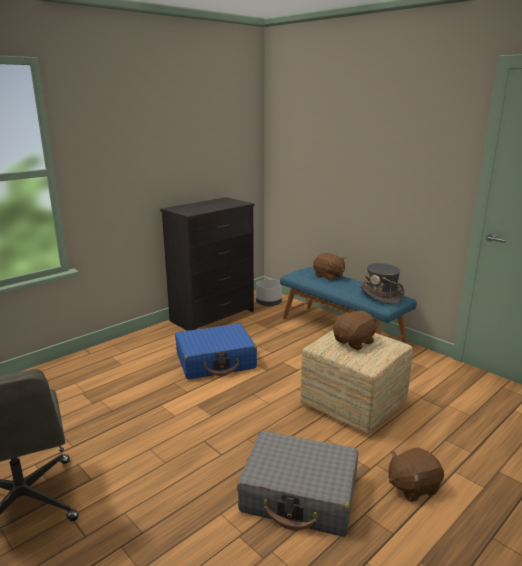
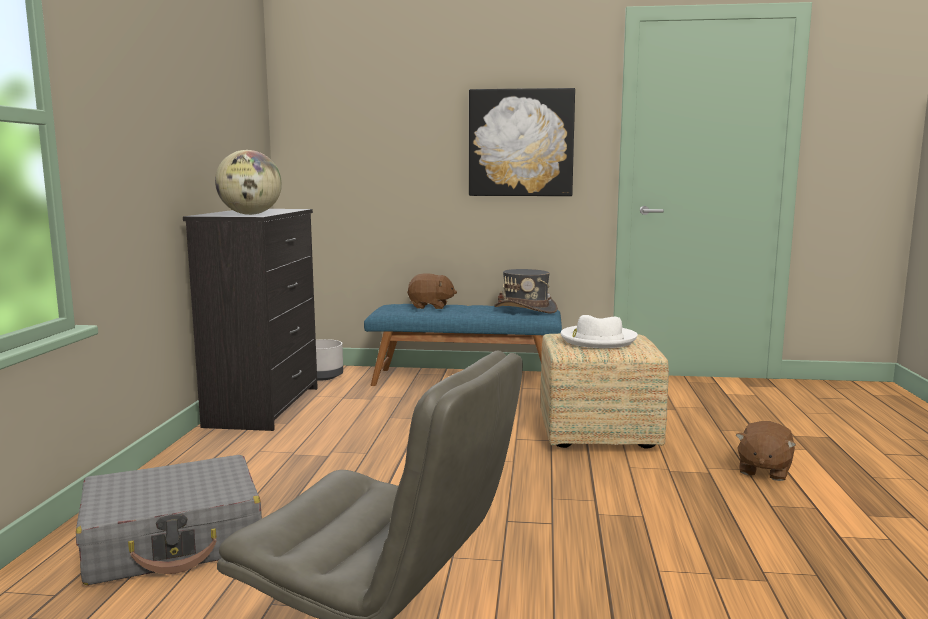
camera: 40 degrees left, 10 degrees down
blue suitcase [175,323,257,379] -> none
grey suitcase [237,431,358,537] -> grey suitcase moved to [76,455,262,585]
brown plush toy [333,309,379,350] -> white hat [561,315,638,348]
none -> globe [215,150,282,215]
none -> picture [469,88,575,196]

